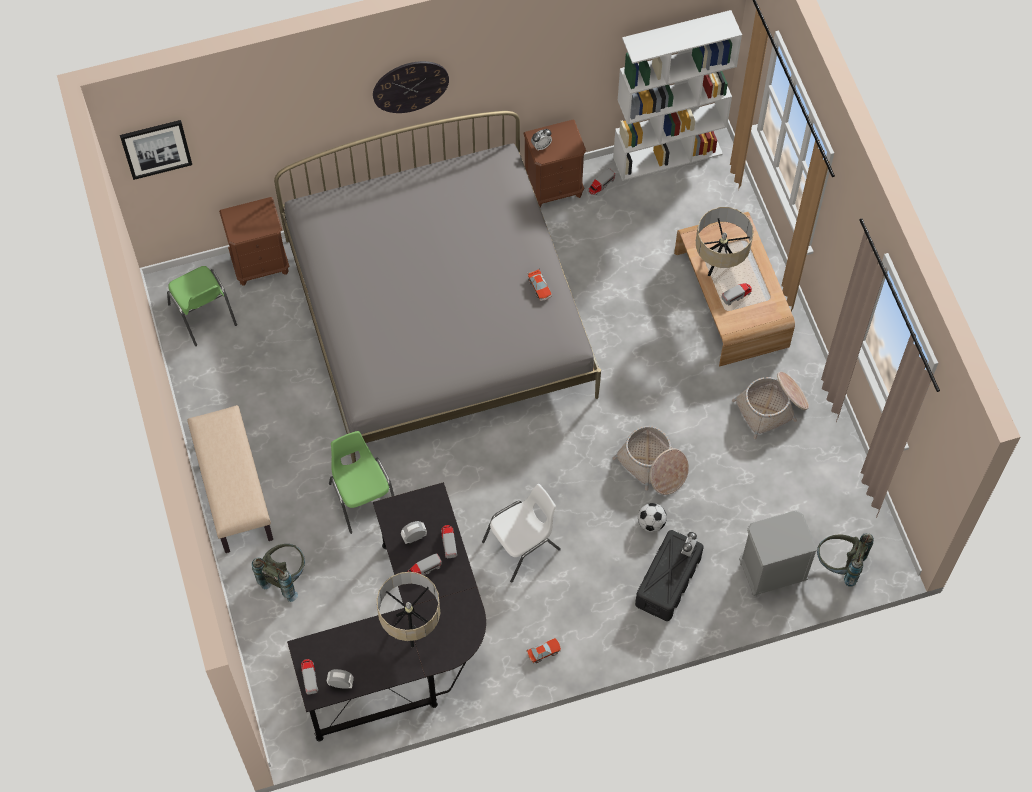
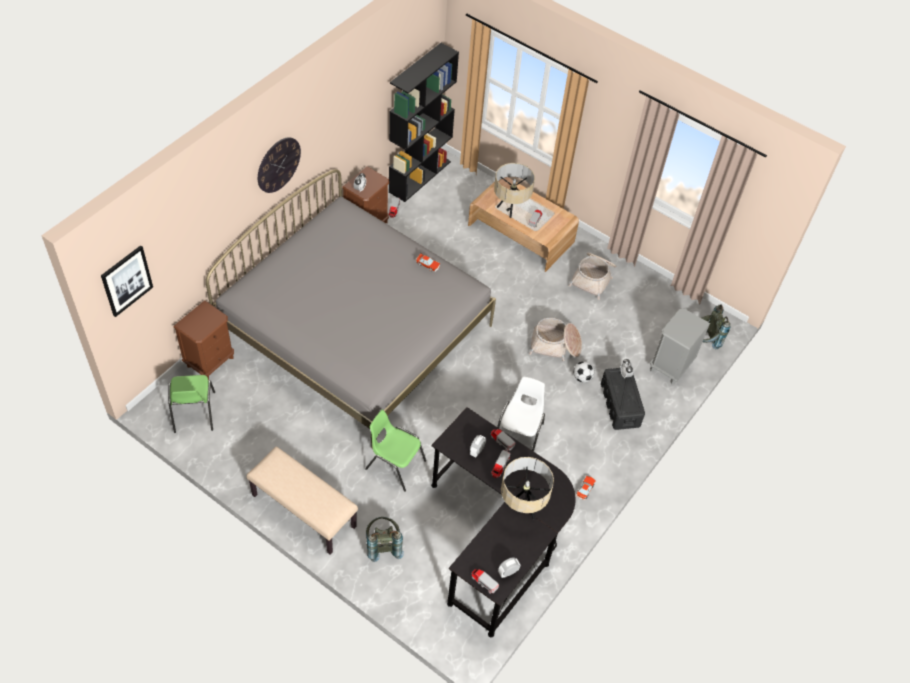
camera: 40 degrees left, 10 degrees down
green chair [167,266,237,346] -> green chair turned 60 degrees clockwise [168,375,215,433]
white bookcase [613,10,742,181] -> black bookcase [389,43,459,202]

